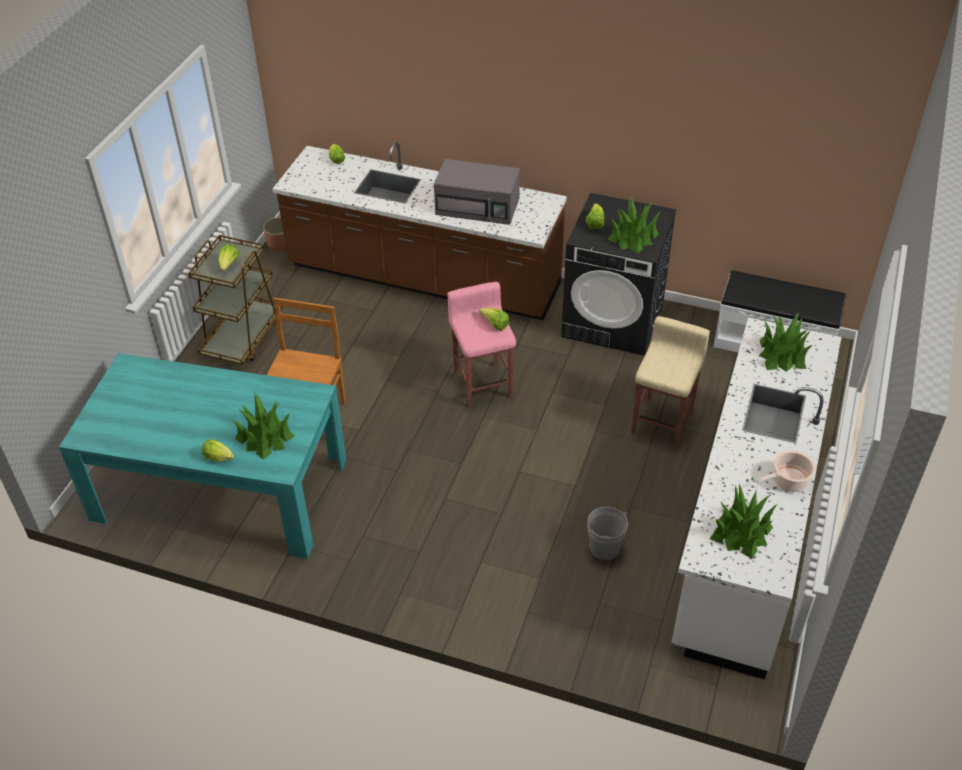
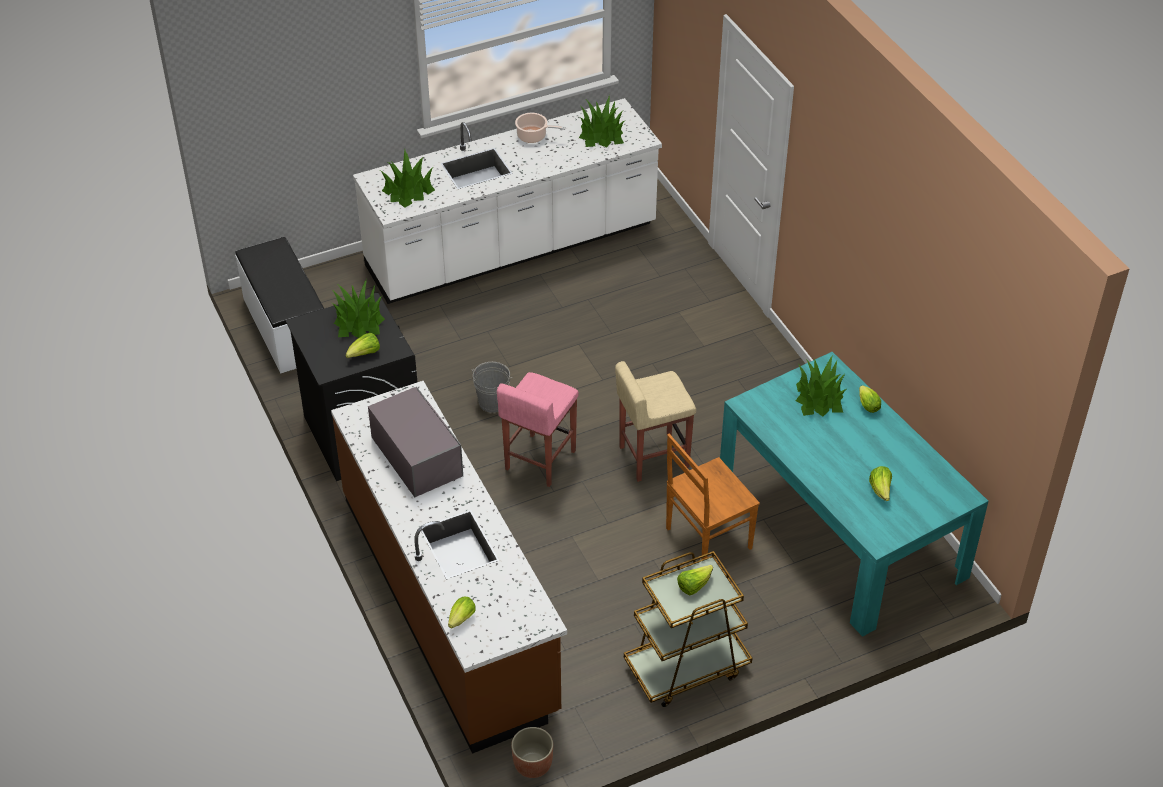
camera: 135 degrees left, 0 degrees up
lettuce [479,308,509,331] -> lettuce moved to [869,466,892,501]
grey bucket [587,507,628,560] -> grey bucket moved to [472,362,512,413]
beige stool [631,316,710,447] -> beige stool moved to [615,361,696,482]

